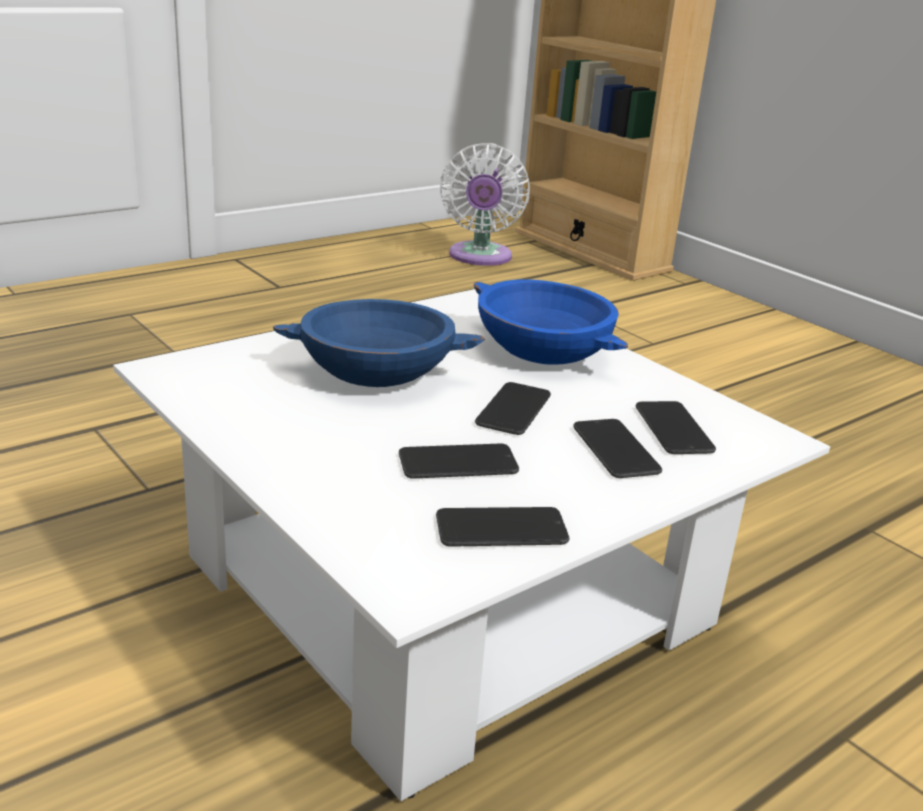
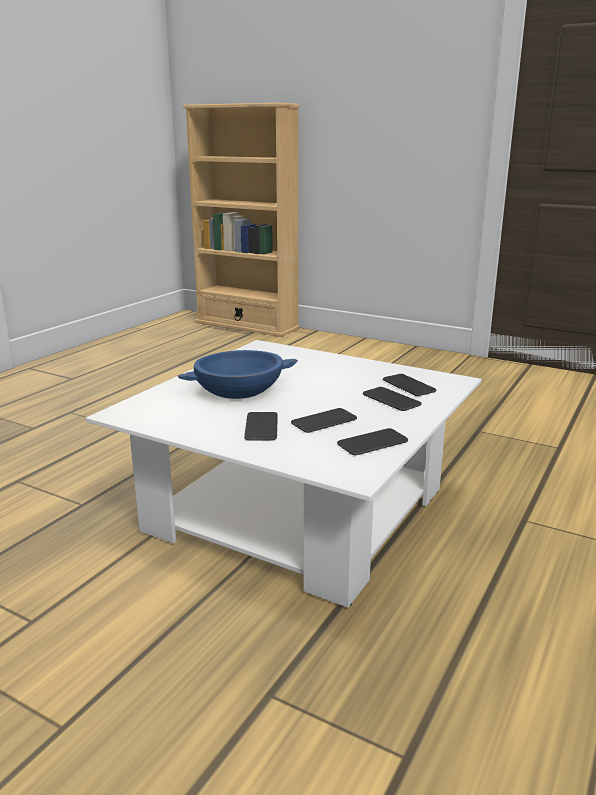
camera: 20 degrees left, 5 degrees down
white fan [440,143,530,266] -> none
blue bowl [474,279,628,365] -> none
phone [475,382,551,435] -> phone moved to [244,412,278,441]

